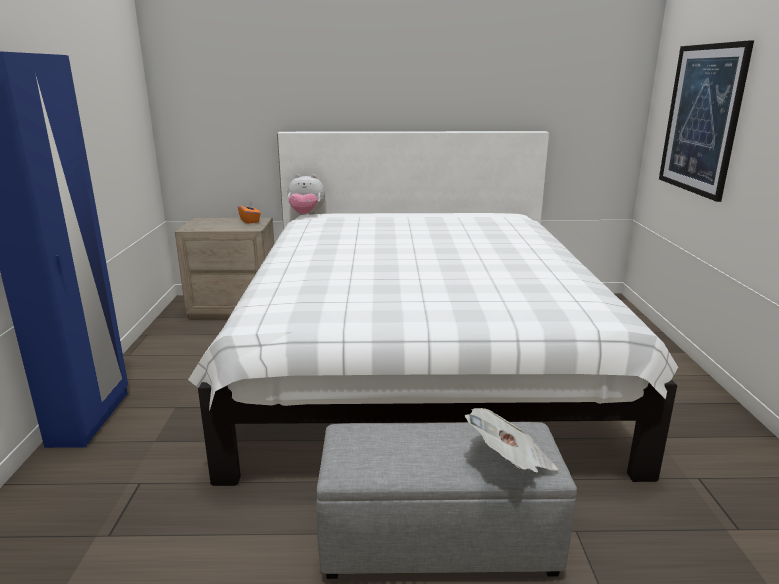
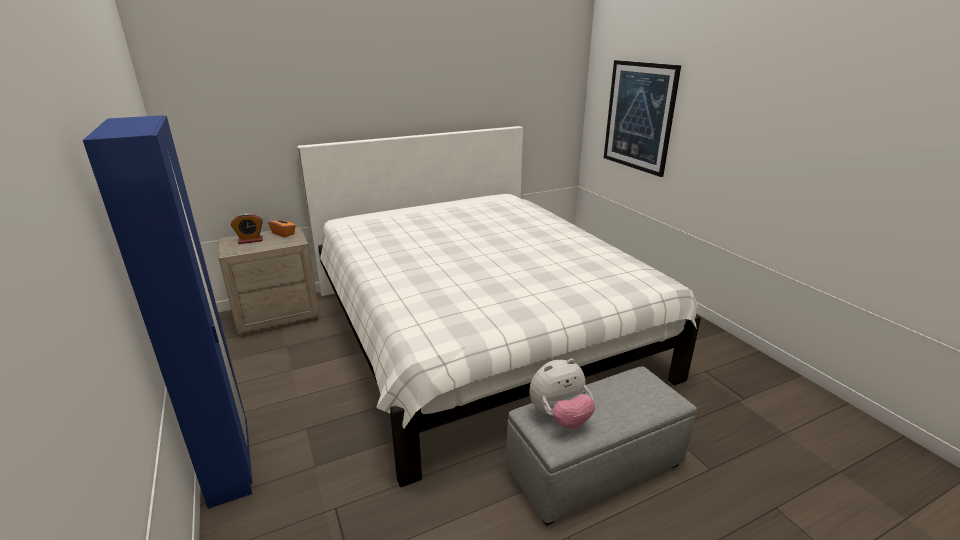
camera: 25 degrees left, 5 degrees up
plush toy [288,174,325,215] -> plush toy moved to [529,358,595,429]
newspaper [464,408,558,472] -> none
none -> alarm clock [231,213,263,244]

